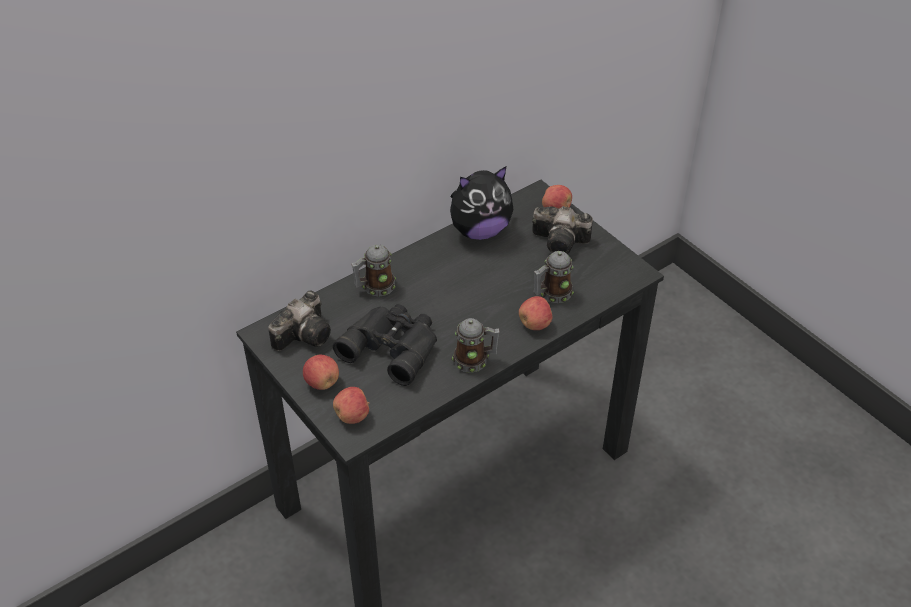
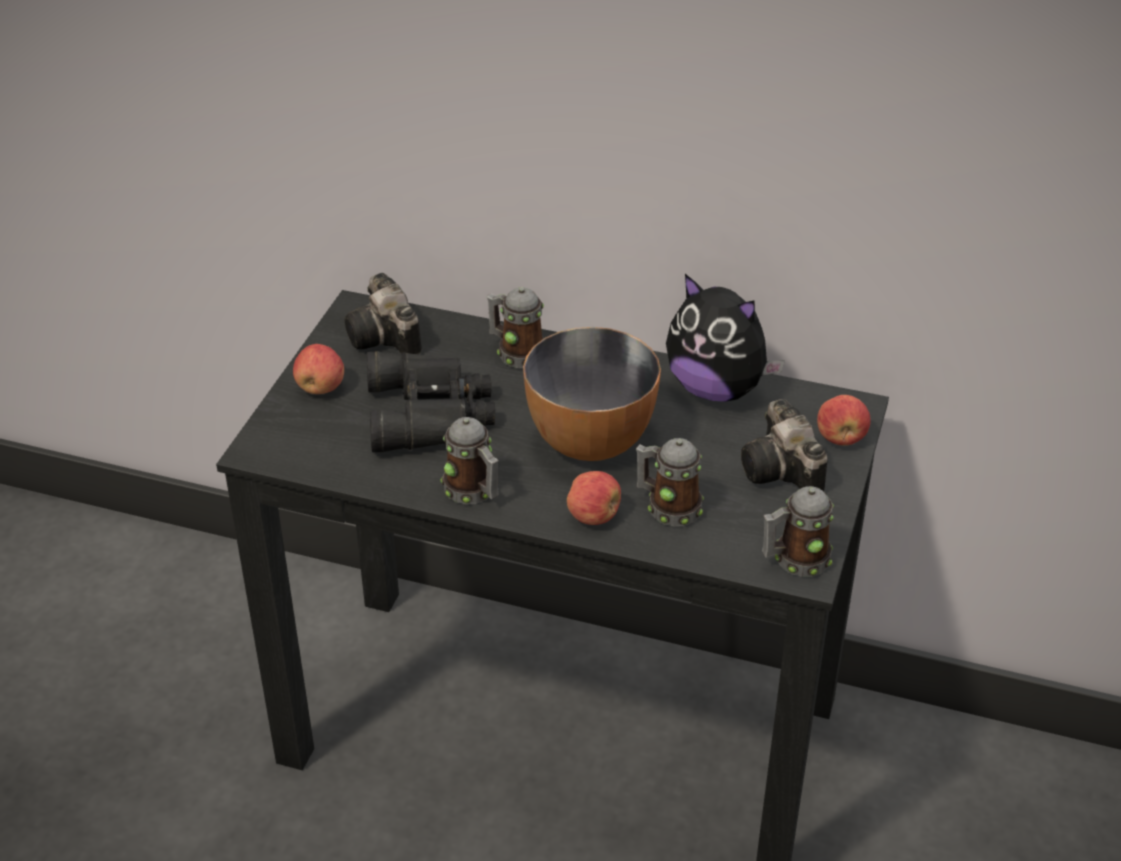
camera: 55 degrees right, 5 degrees down
camera [268,291,331,351] -> camera turned 60 degrees clockwise [344,273,422,354]
apple [333,387,369,424] -> none
none -> bowl [523,327,661,461]
none -> mug [762,486,834,577]

